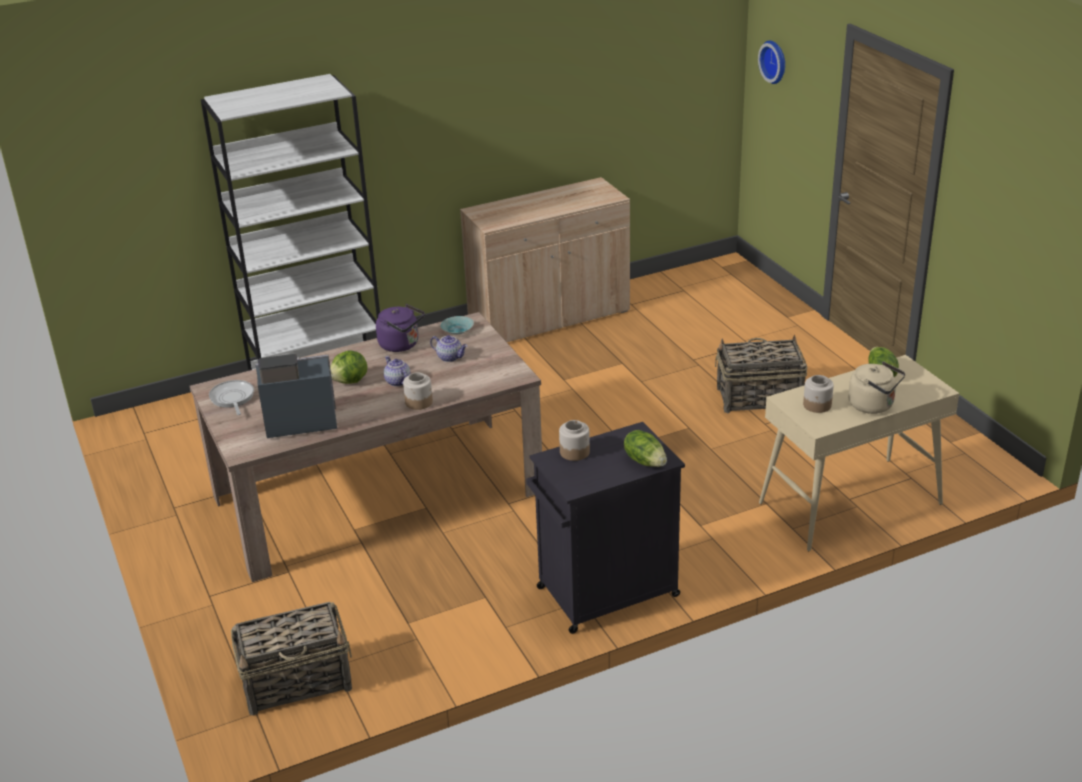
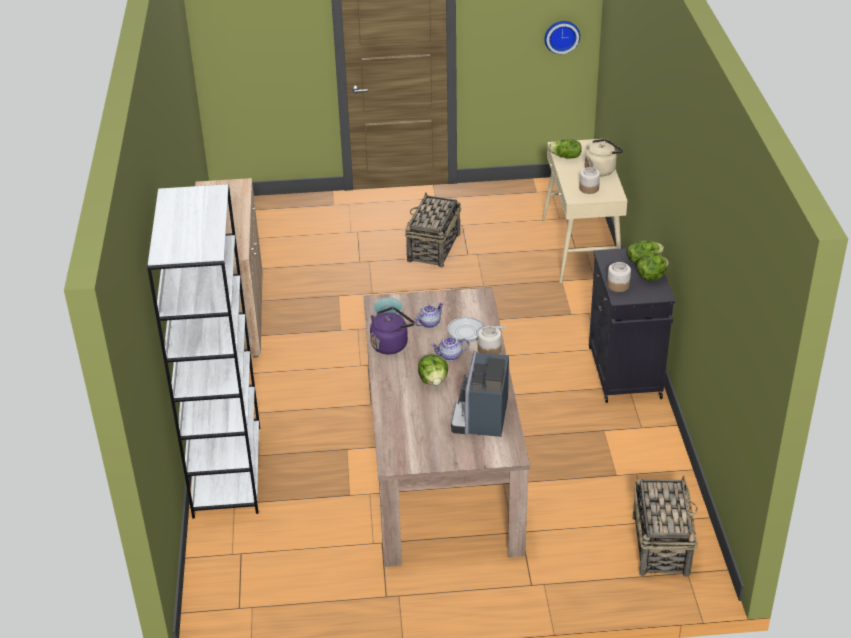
camera: 70 degrees left, 5 degrees up
frying pan [209,380,254,415] -> frying pan moved to [447,317,506,343]
wall clock [758,40,785,84] -> wall clock moved to [544,21,580,54]
none -> lettuce [637,253,669,281]

